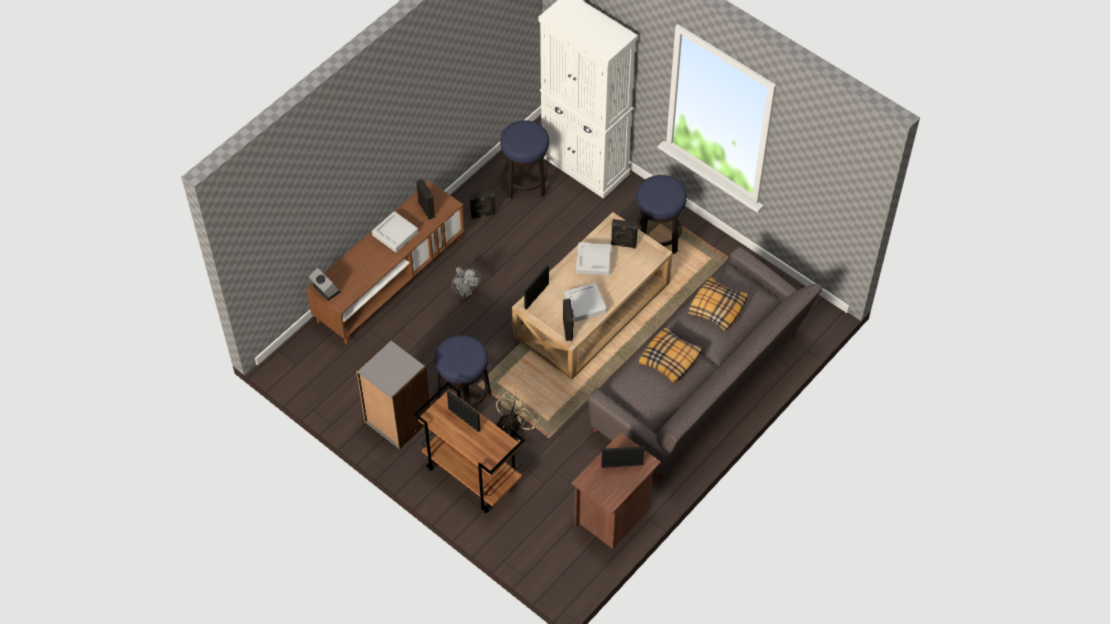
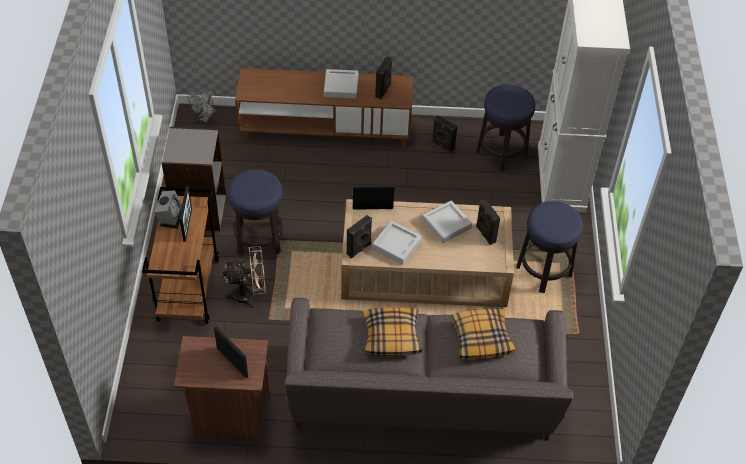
camera: 50 degrees right, 5 degrees down
alarm clock [309,268,341,301] -> alarm clock moved to [154,190,182,229]
grey fan [451,267,481,298] -> grey fan moved to [188,89,216,122]

